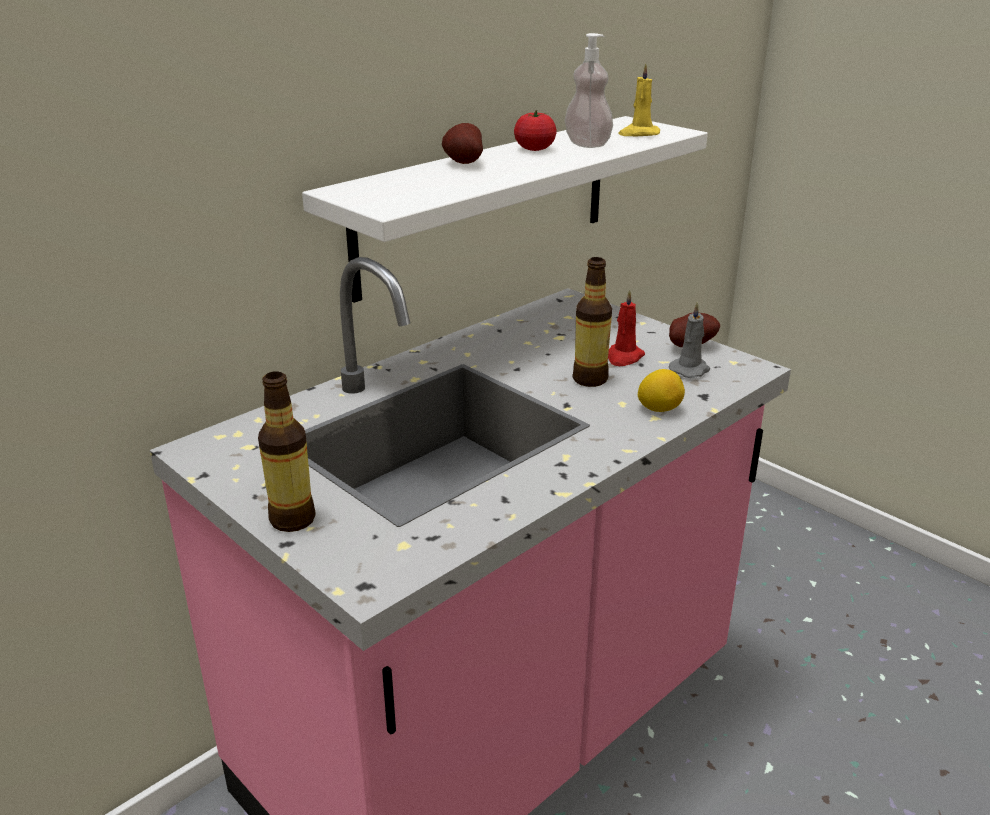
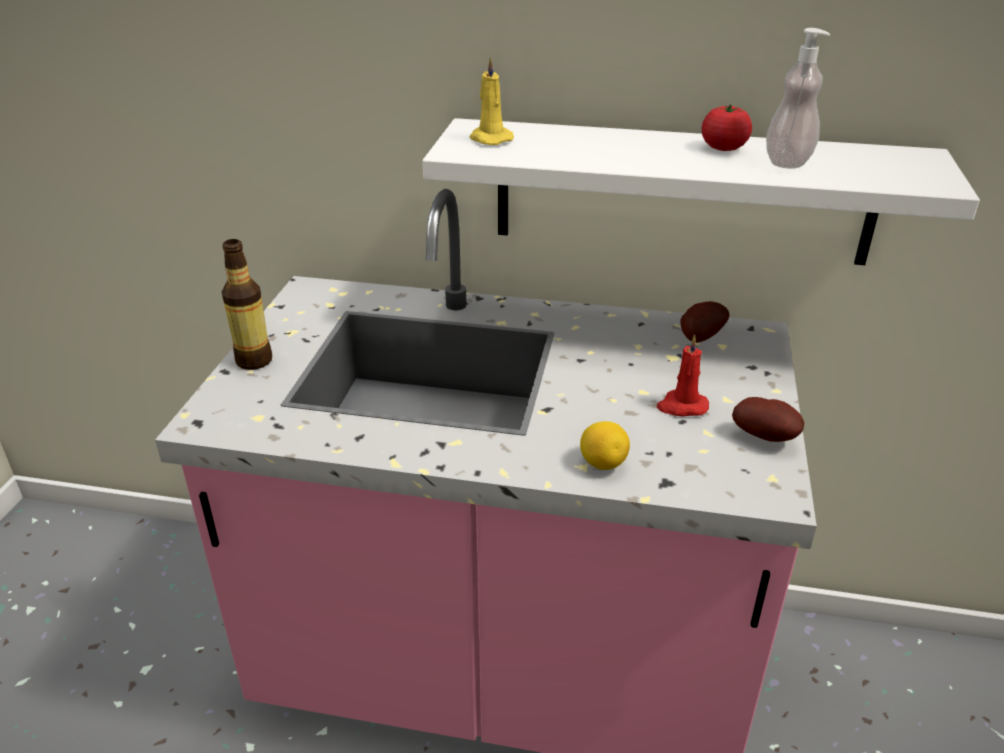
camera: 55 degrees right, 5 degrees up
potato [442,123,483,164] -> potato moved to [680,301,729,343]
bottle [573,257,612,387] -> none
yellow candle [618,63,660,136] -> yellow candle moved to [469,56,514,145]
grey candle [669,301,710,378] -> none

